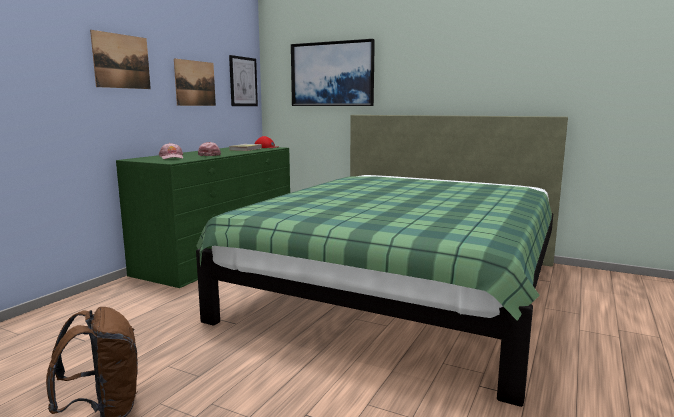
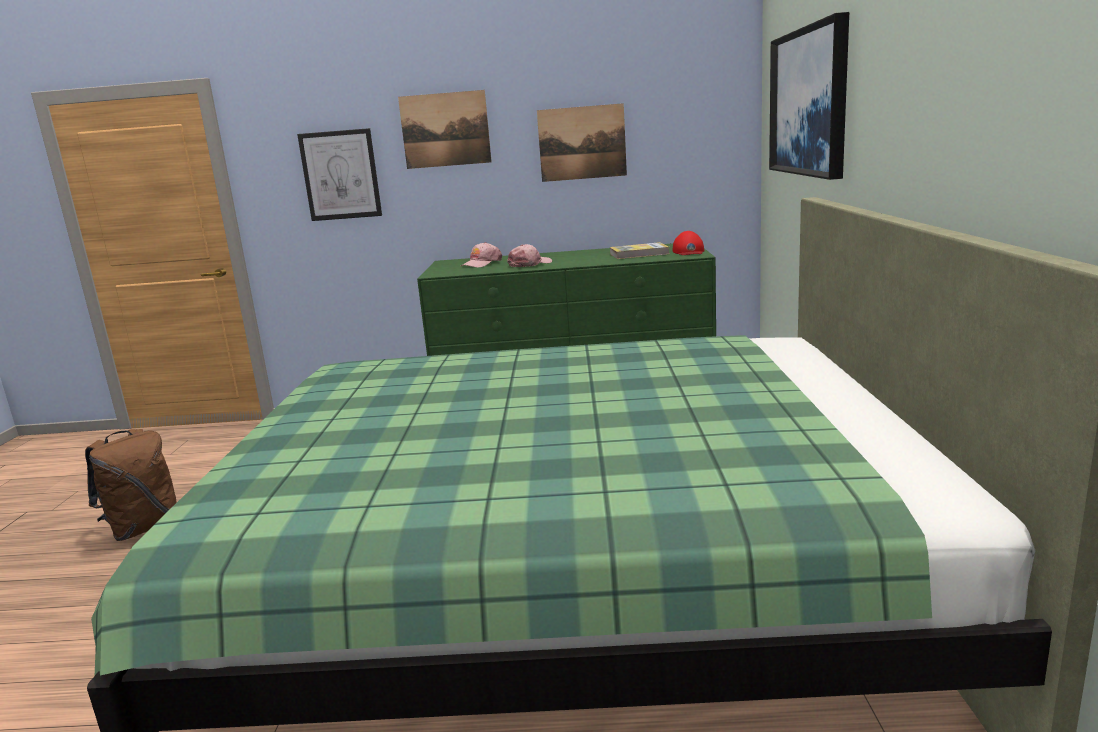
camera: 65 degrees right, 5 degrees up
picture [229,55,258,106] -> picture moved to [297,128,382,221]

